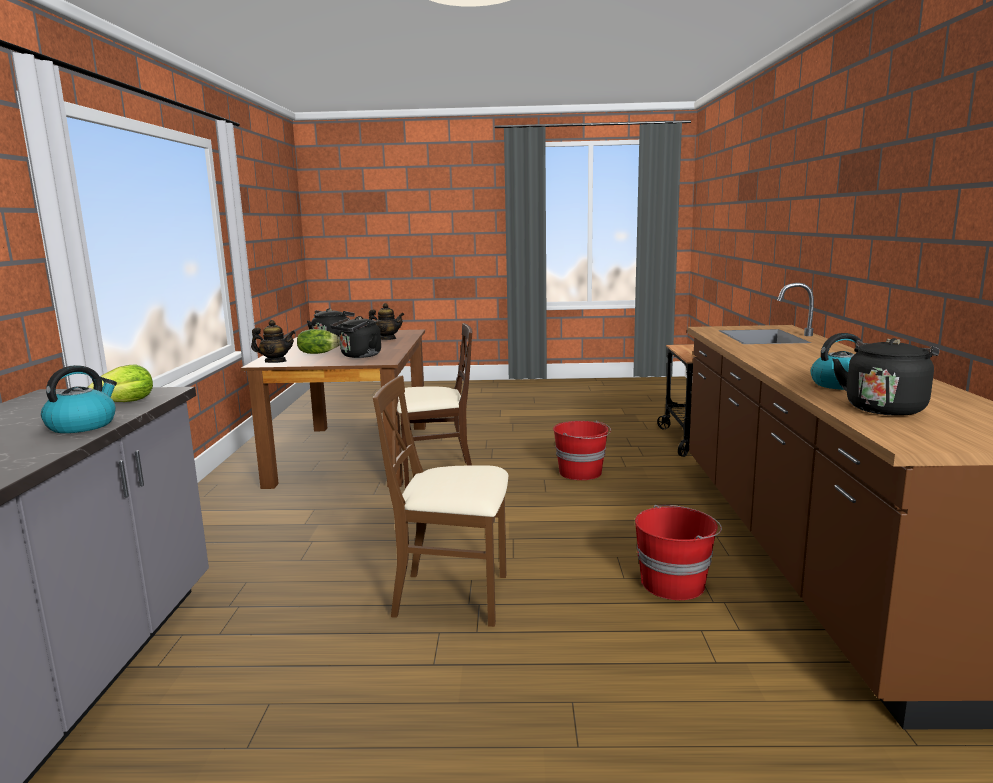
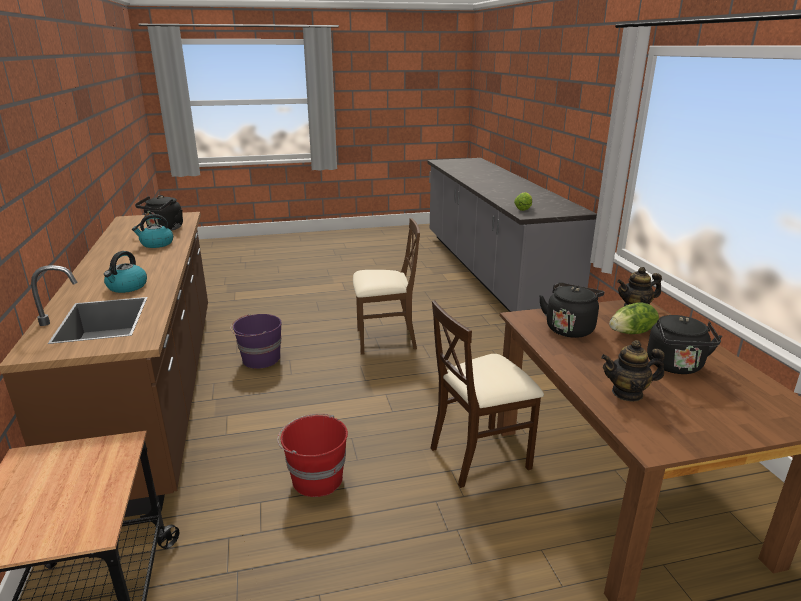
camera: 165 degrees right, 10 degrees up
kettle [41,365,117,433] -> kettle moved to [104,251,147,293]
red bucket [635,505,722,600] -> purple bucket [230,314,281,369]

